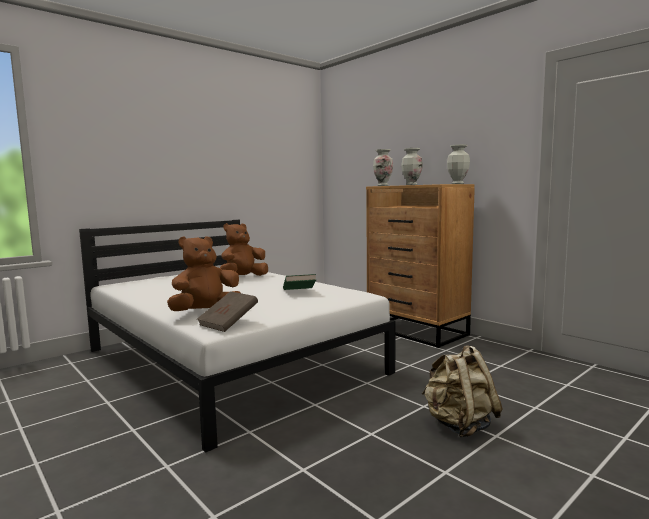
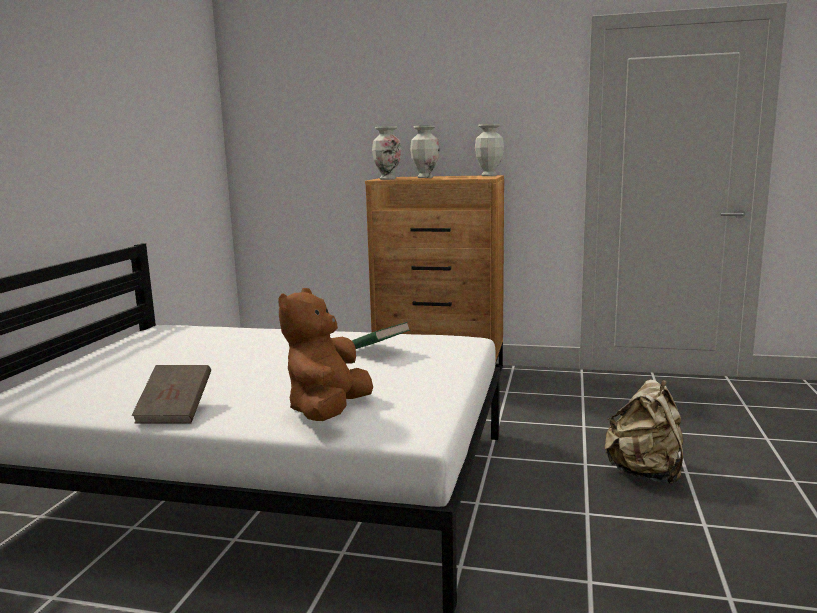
camera: 35 degrees left, 5 degrees up
brown book [197,291,258,332] -> brown book moved to [132,365,211,423]
brown plush toy [220,223,268,276] -> none

